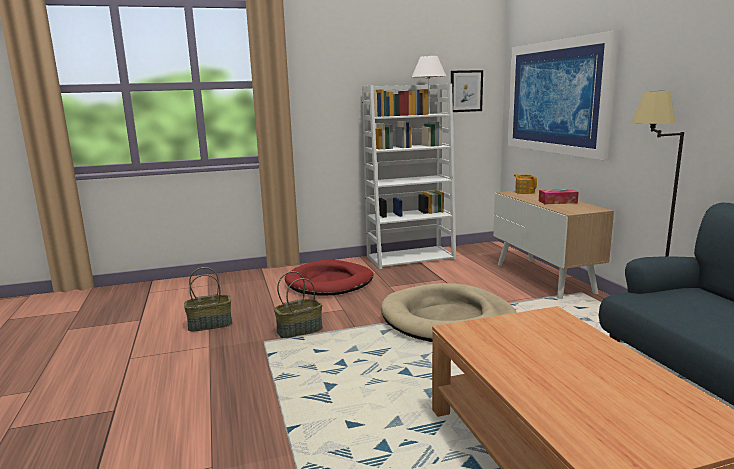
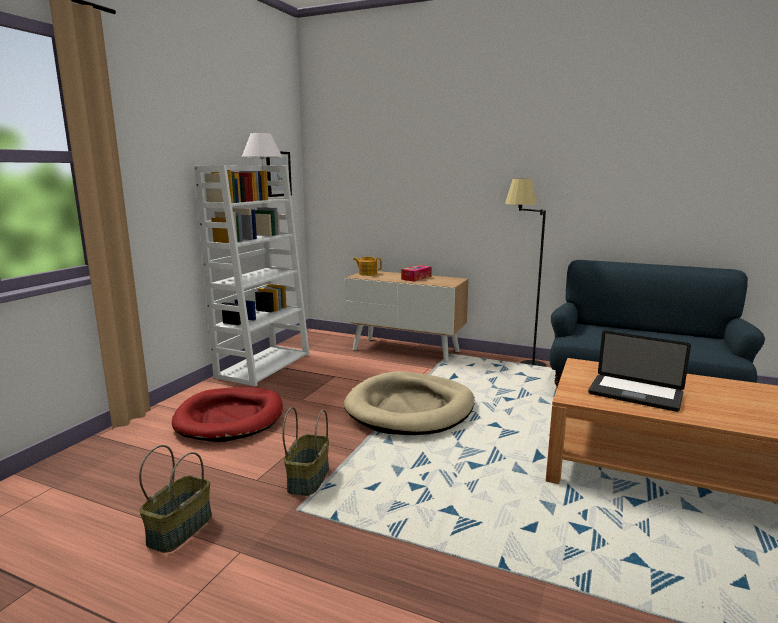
camera: 50 degrees left, 0 degrees up
picture [508,31,619,160] -> none
none -> laptop [588,331,691,412]

